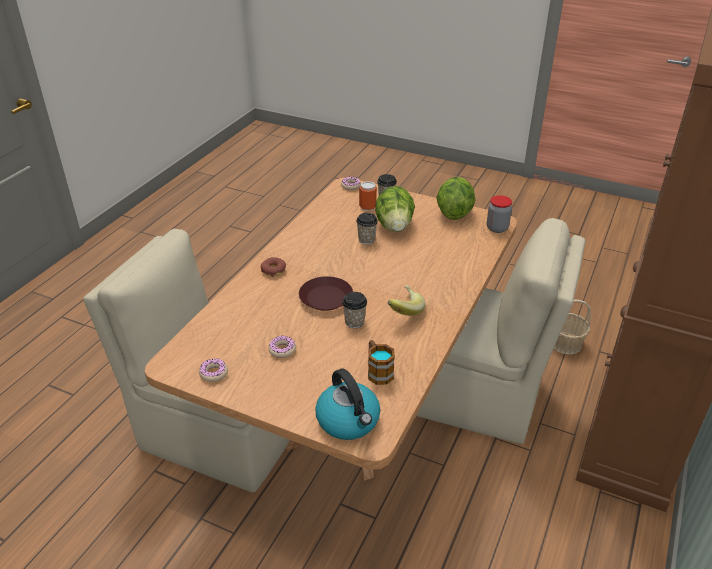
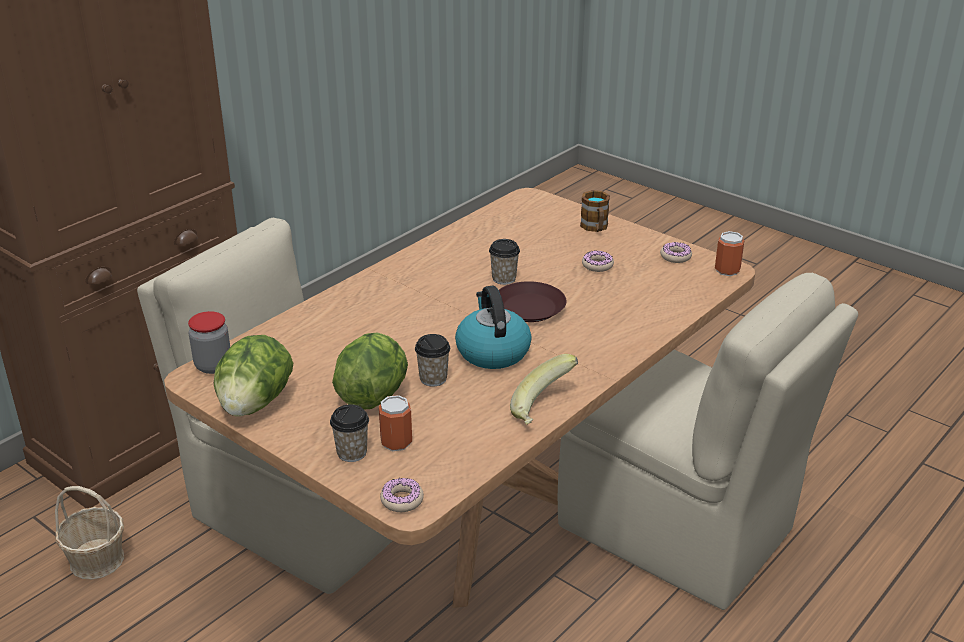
camera: 165 degrees left, 5 degrees down
donut [261,257,286,277] -> none
kettle [315,369,380,440] -> kettle moved to [455,286,532,369]
mug [368,340,395,385] -> mug moved to [580,190,610,232]
banana [388,285,426,316] -> banana moved to [510,354,578,425]
none -> can [715,231,745,276]

